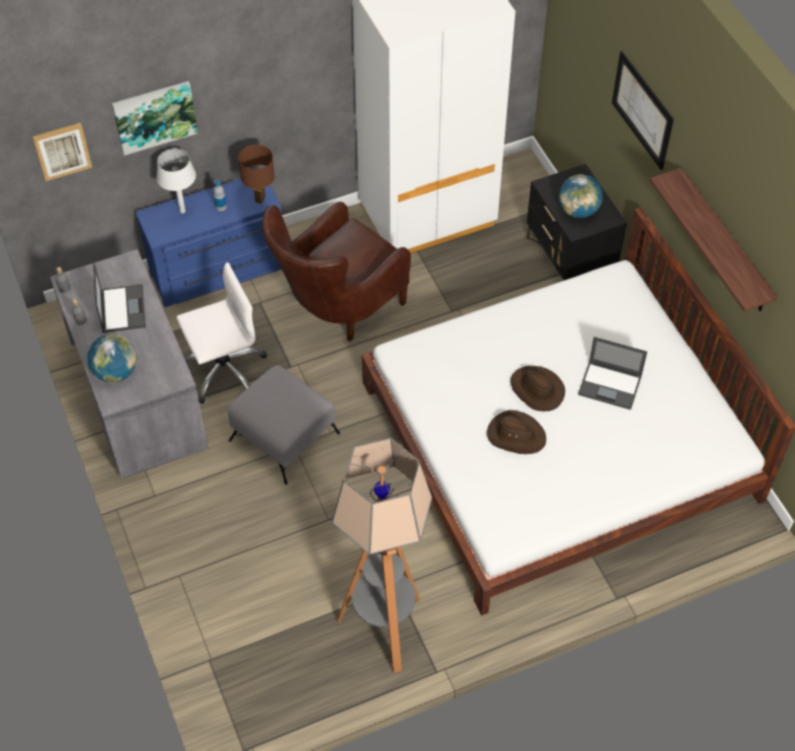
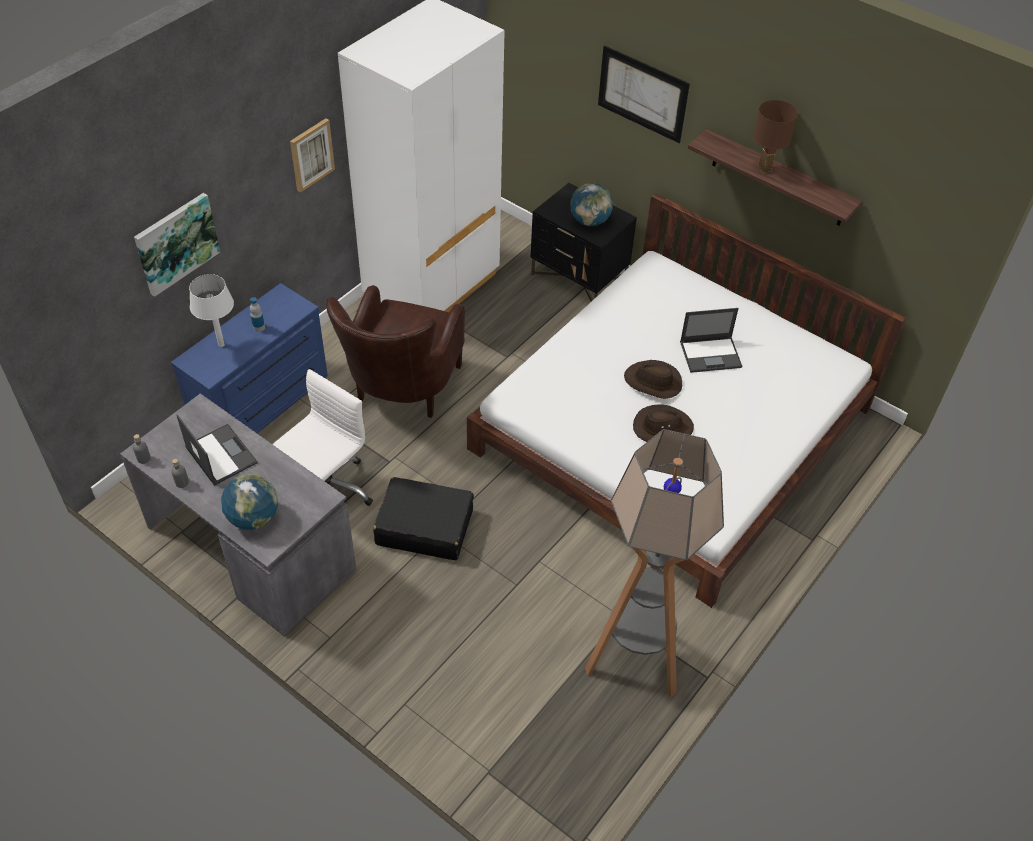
camera: 30 degrees left, 5 degrees down
picture [33,122,92,181] -> picture moved to [290,118,335,193]
grey ottoman [228,365,340,485] -> black suitcase [373,477,474,560]
brown table lamp [238,145,275,204] -> brown table lamp moved to [753,100,798,173]

